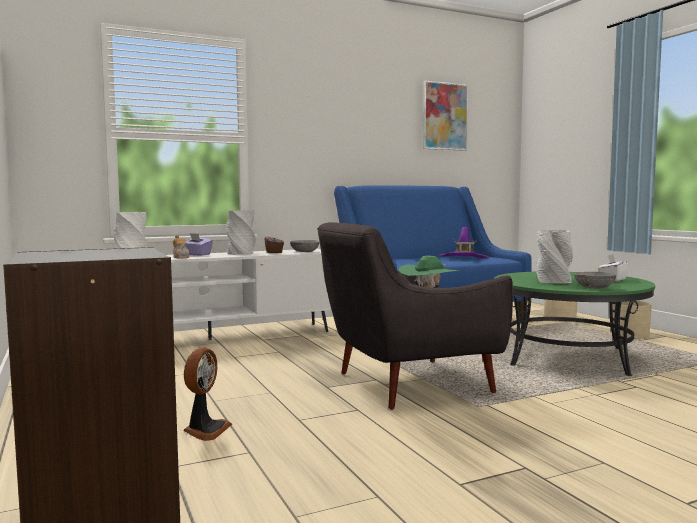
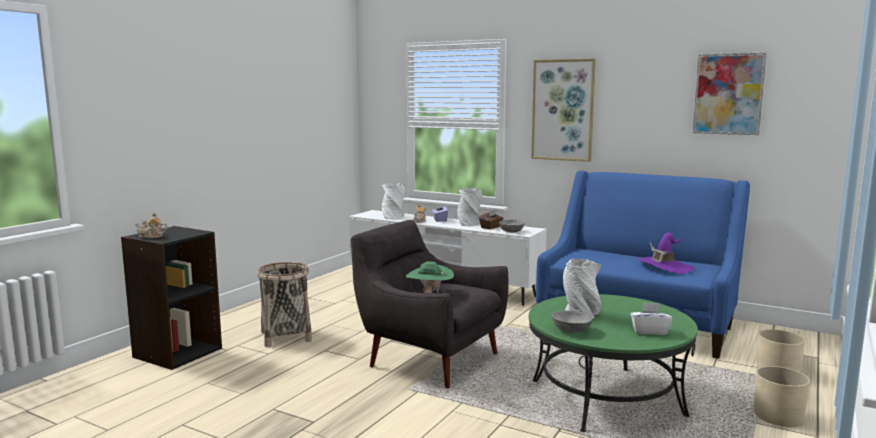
camera: 55 degrees right, 5 degrees up
fan [183,347,232,441] -> basket [257,262,312,347]
none -> teapot [135,213,167,238]
none -> picture [531,58,596,162]

